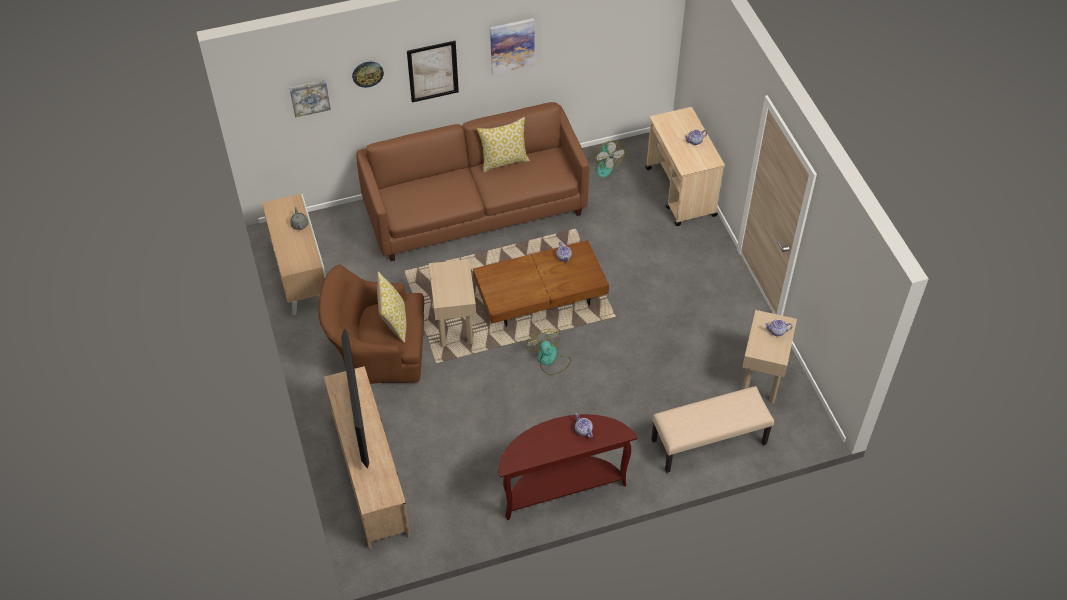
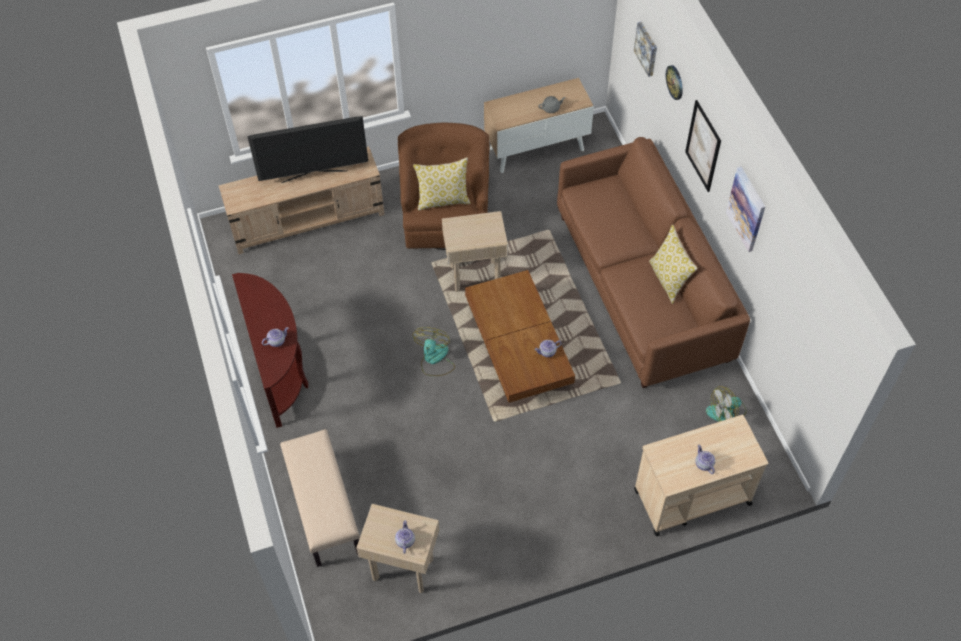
camera: 90 degrees right, 5 degrees up
fan [526,329,571,375] -> fan turned 60 degrees counterclockwise [413,327,455,376]

